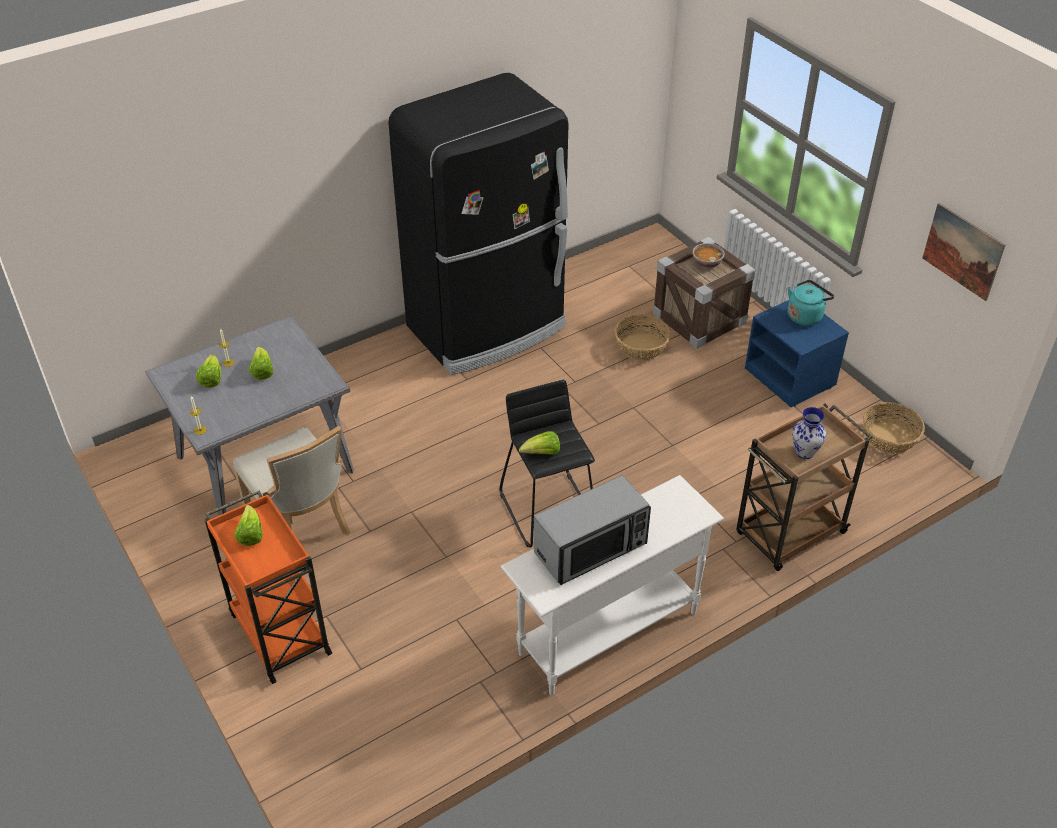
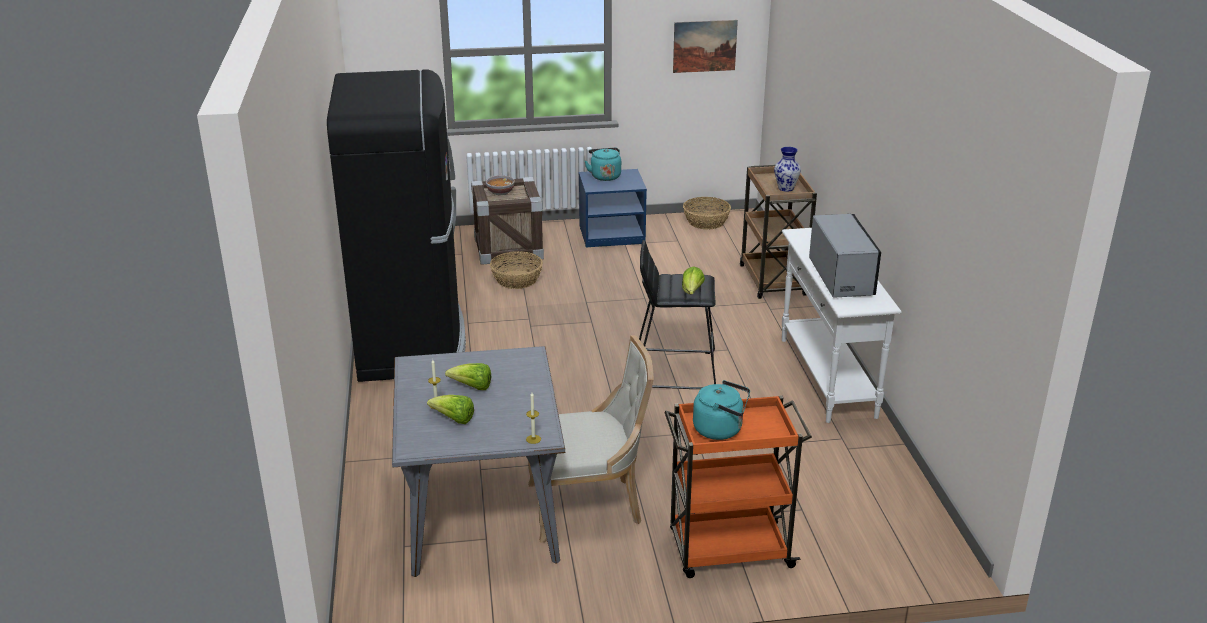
camera: 65 degrees left, 15 degrees down
lettuce [234,505,263,546] -> turquoise kettle [693,380,750,440]

